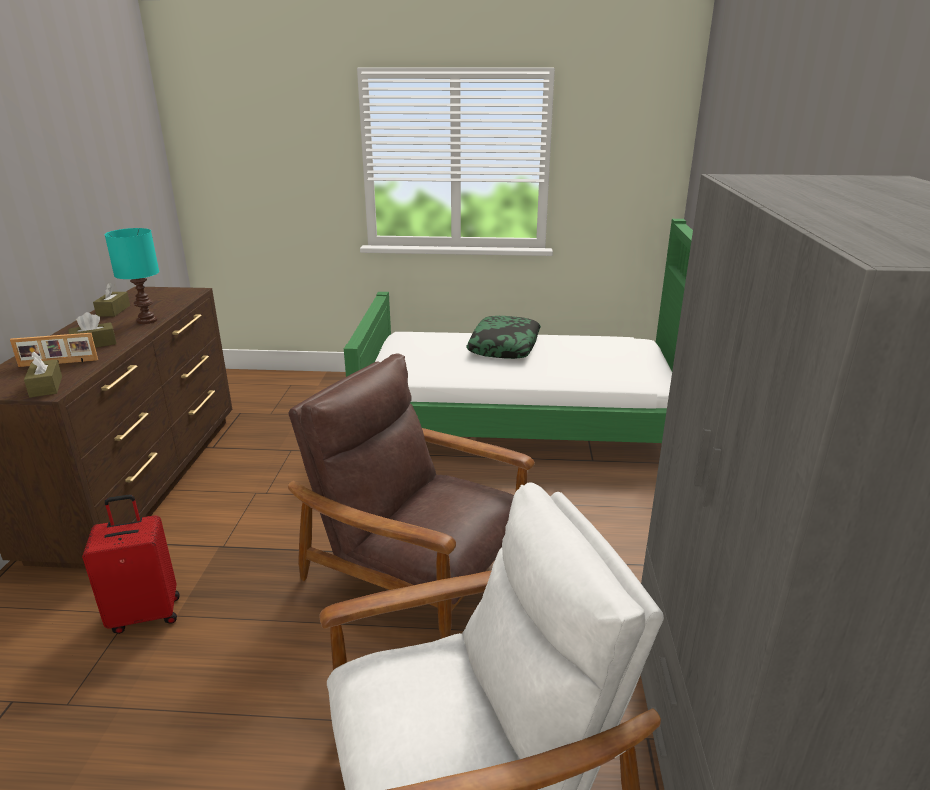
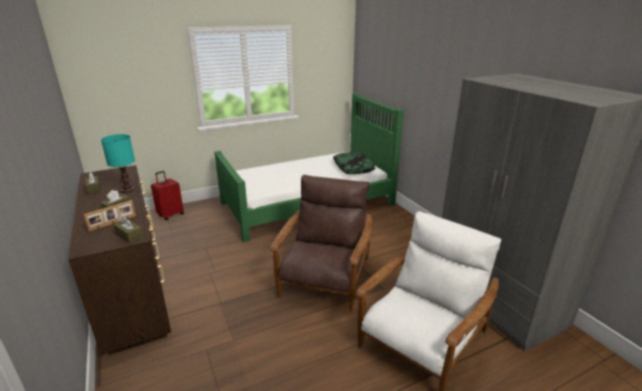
camera: 30 degrees left, 0 degrees up
red suitcase [82,495,180,634] -> red suitcase moved to [151,171,184,220]
brown armchair [288,353,535,639] -> brown armchair turned 105 degrees clockwise [270,175,373,312]
pillow [467,316,541,359] -> pillow moved to [333,152,375,174]

